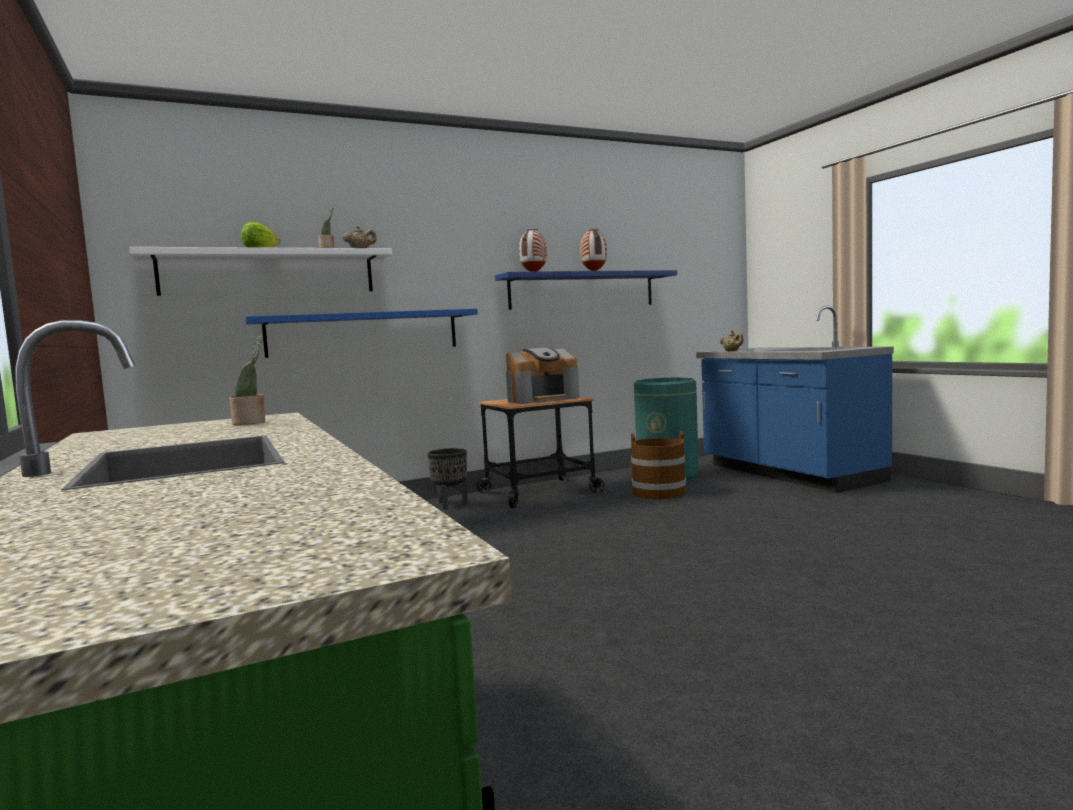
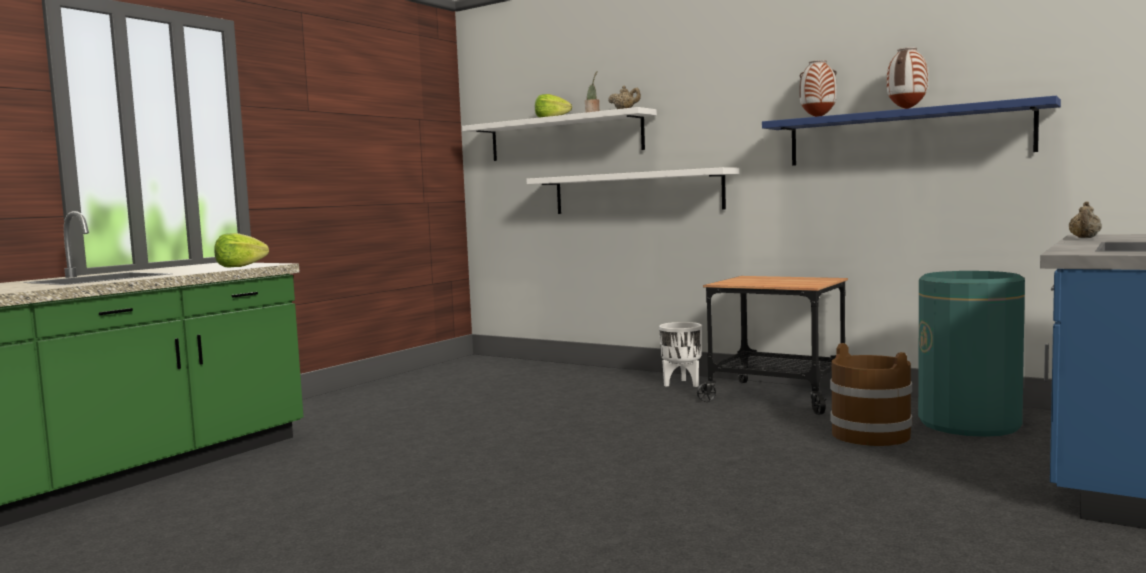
camera: 60 degrees right, 0 degrees up
potted plant [229,335,265,425] -> lettuce [214,233,269,268]
blue shelf [245,309,478,358] -> white shelf [526,167,739,214]
black planter [427,448,468,510] -> white planter [659,322,702,387]
coffee machine [506,348,579,404] -> none

